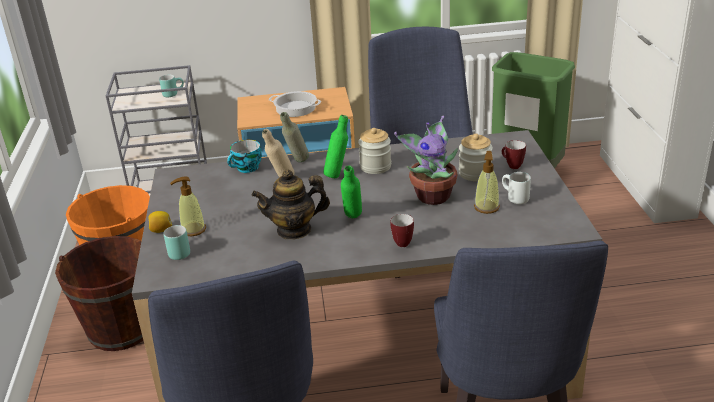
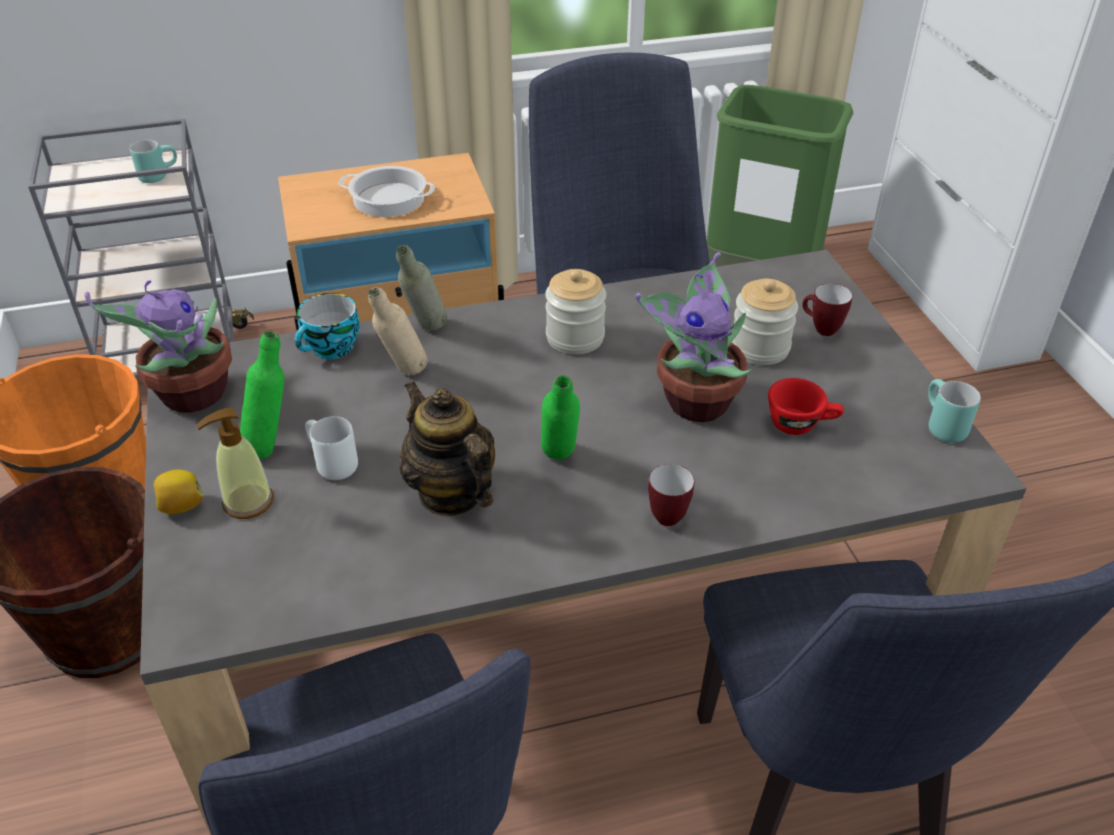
camera: 10 degrees left, 10 degrees up
turquoise mug [164,225,190,260] -> turquoise mug moved to [928,379,981,443]
teapot [252,170,330,239] -> teapot turned 75 degrees clockwise [400,381,495,516]
green bottle [323,115,348,178] -> green bottle moved to [240,331,285,459]
soap dispenser [474,151,500,214] -> red cup [768,378,844,435]
white mug [502,172,531,204] -> white mug moved to [305,416,358,480]
none -> potted plant [84,280,232,412]

